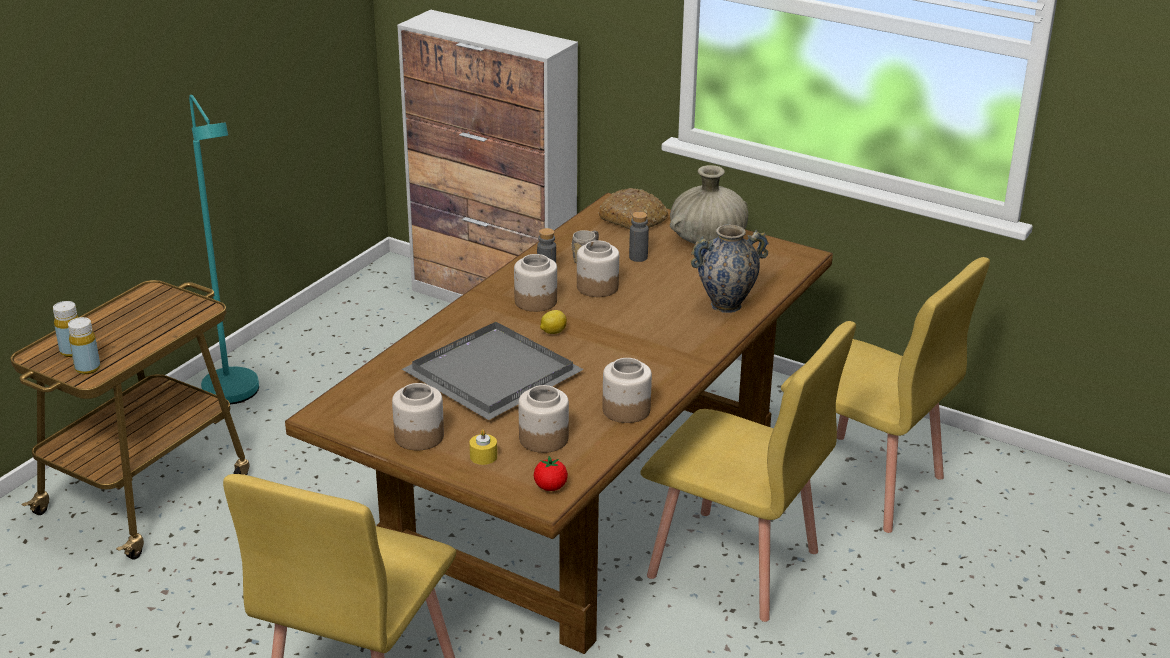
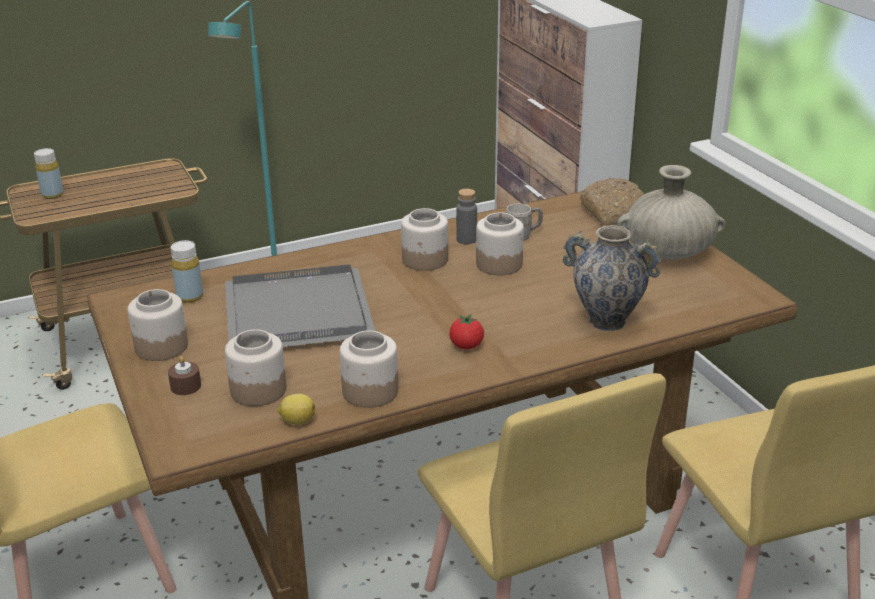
camera: 35 degrees right, 0 degrees up
yellow bottle [68,317,100,374] -> yellow bottle moved to [171,240,203,303]
yellow candle [469,429,497,465] -> brown candle [168,356,201,395]
tomato [534,456,568,491] -> tomato moved to [449,314,484,349]
lemon [540,310,567,334] -> lemon moved to [277,394,315,425]
grey bottle [629,212,649,262] -> none

